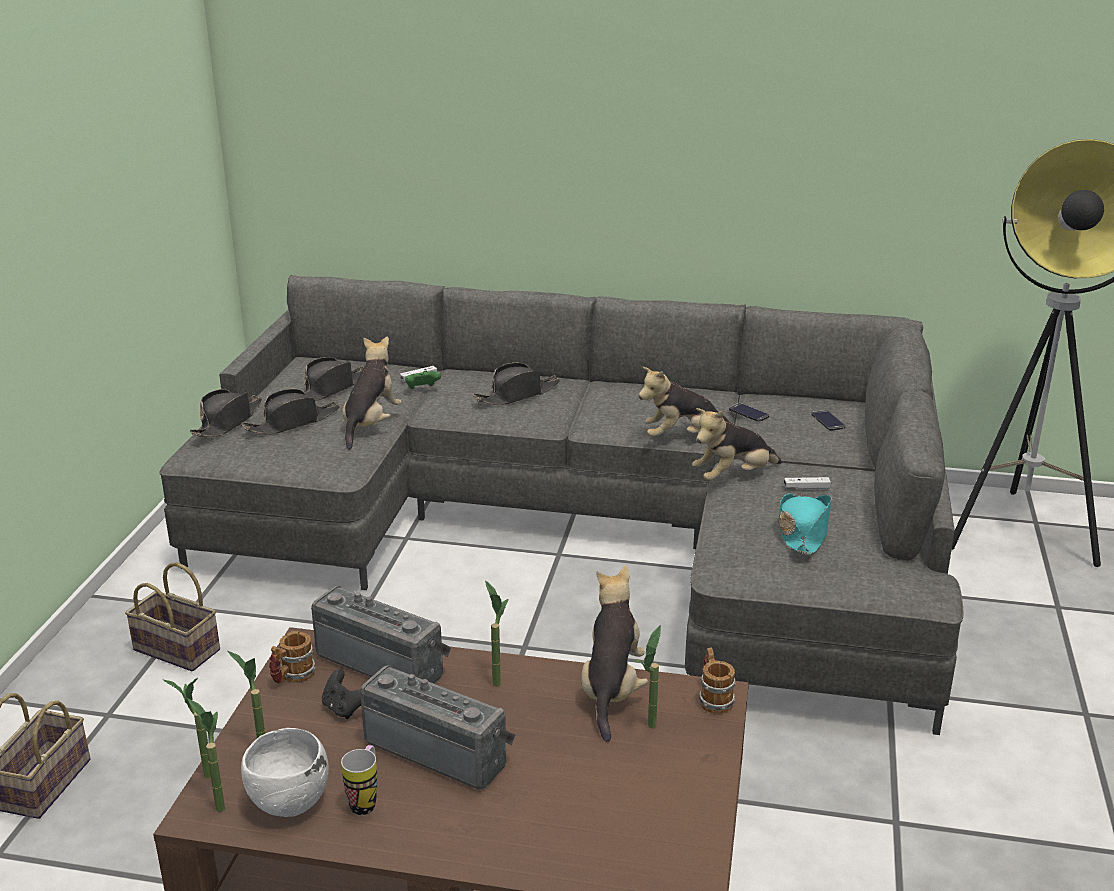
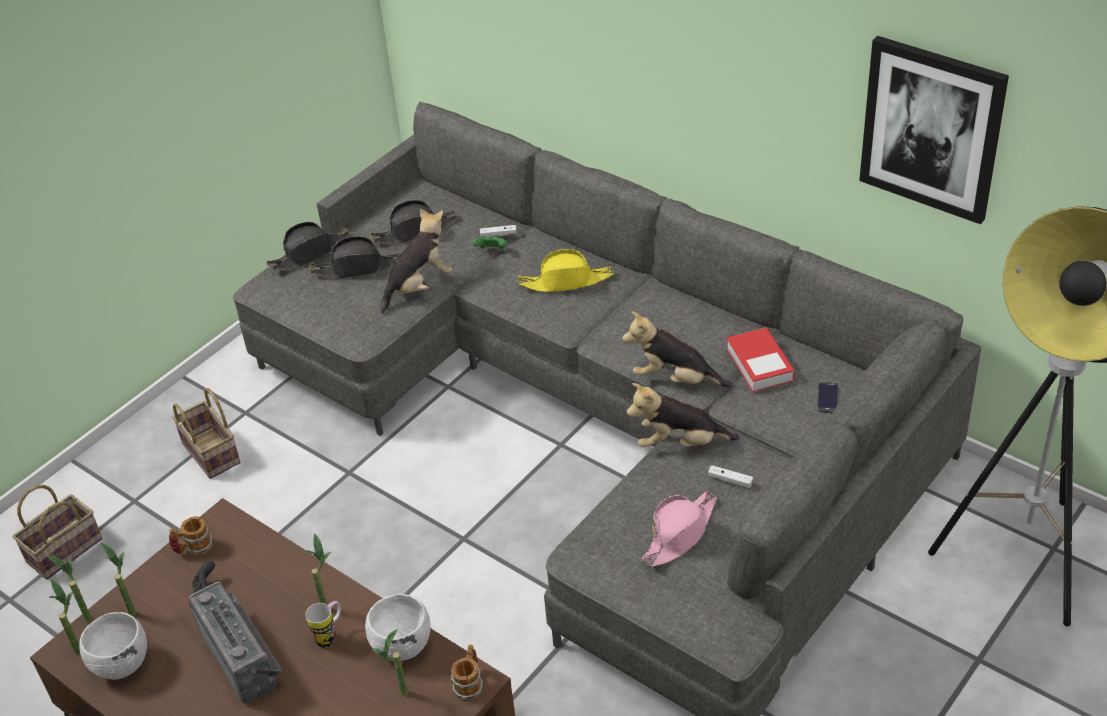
camera: 30 degrees right, 15 degrees up
radio [311,586,451,684] -> none
mug [341,745,377,815] -> mug moved to [305,601,341,648]
black hat [473,363,560,405] -> yellow hat [517,249,614,292]
plush toy [581,565,648,742] -> white bowl [365,594,431,661]
phone [729,403,769,422] -> book [726,327,795,392]
turquoise hat [777,493,832,555] -> pink hat [642,491,717,567]
none -> picture [859,36,1009,224]

